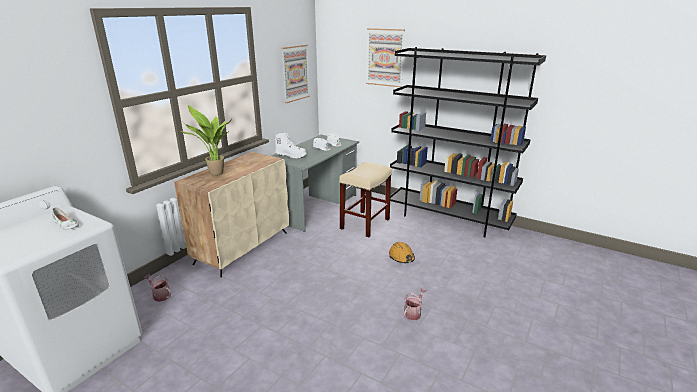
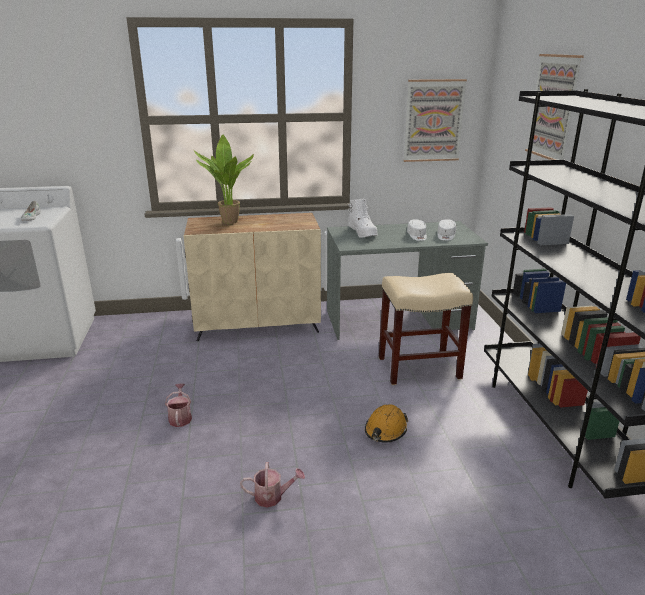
camera: 50 degrees right, 0 degrees up
watering can [144,274,171,302] -> watering can moved to [165,384,192,427]

